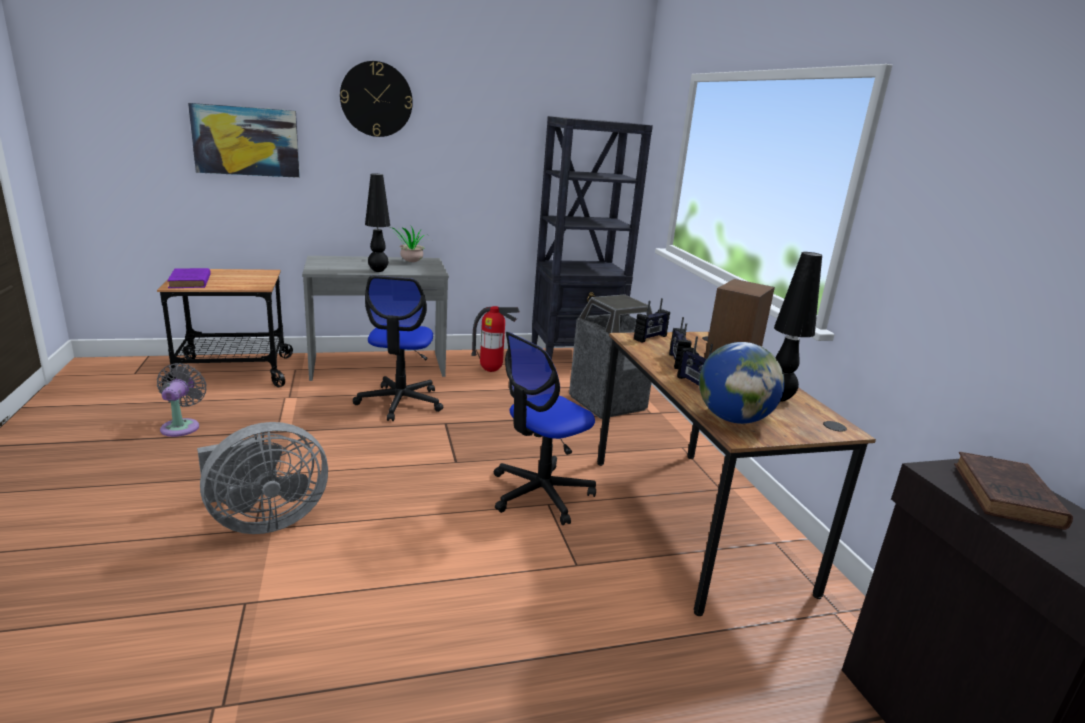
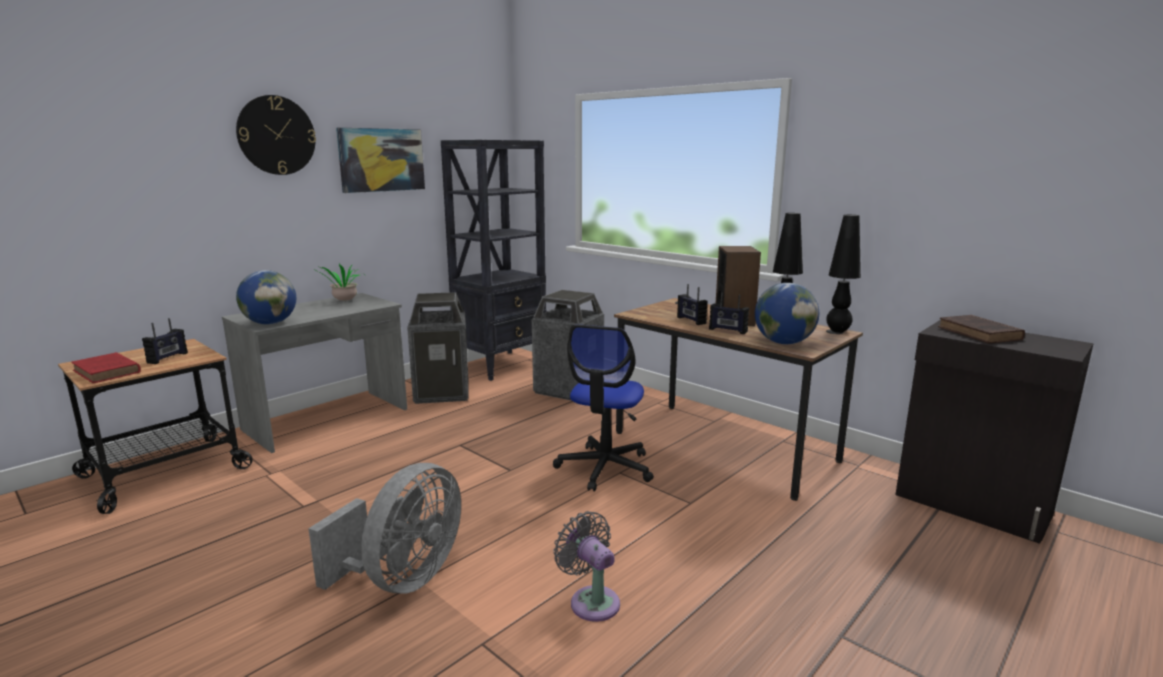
camera: 30 degrees left, 5 degrees down
grey fan [157,363,207,437] -> grey fan moved to [553,511,620,622]
purple book [167,268,211,288] -> red book [71,352,141,383]
picture [188,103,300,178] -> picture moved to [336,128,425,193]
office chair [353,276,443,421] -> none
black table lamp [365,173,390,272] -> black table lamp moved to [826,215,861,333]
fire extinguisher [471,306,520,372] -> trash can [407,292,469,404]
radio [634,298,670,343] -> radio moved to [142,318,188,364]
none -> globe [236,270,296,324]

